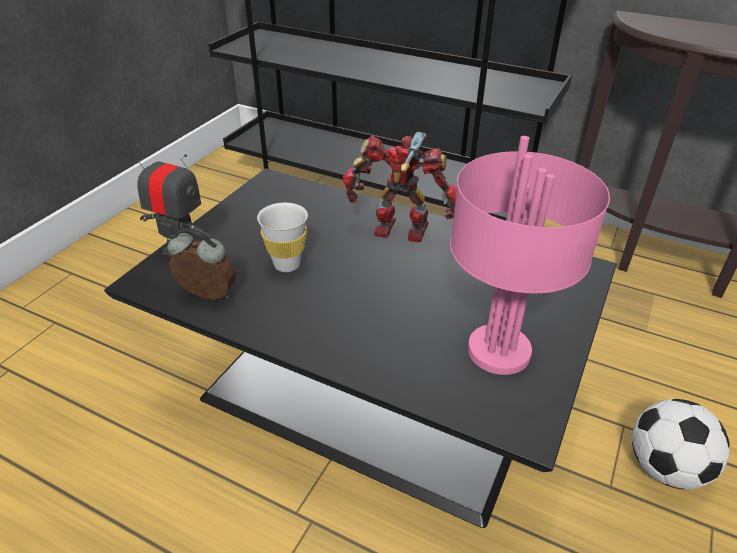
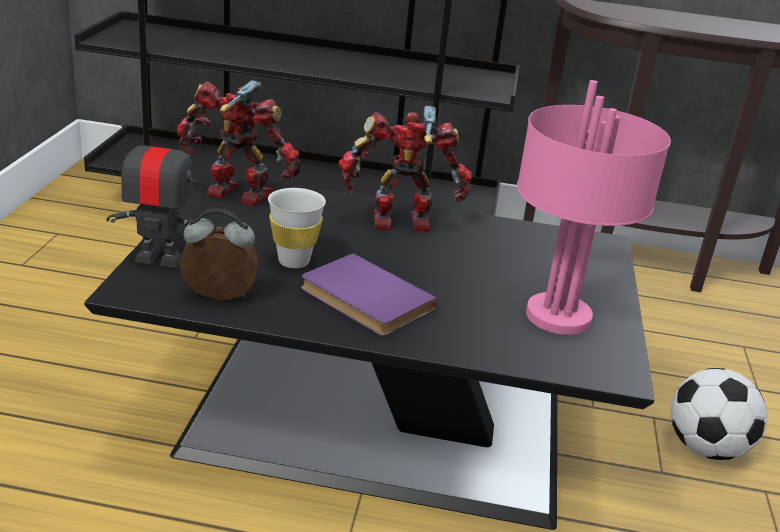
camera: 20 degrees left, 10 degrees down
none -> toy robot [177,80,301,206]
none -> purple book [301,253,437,336]

